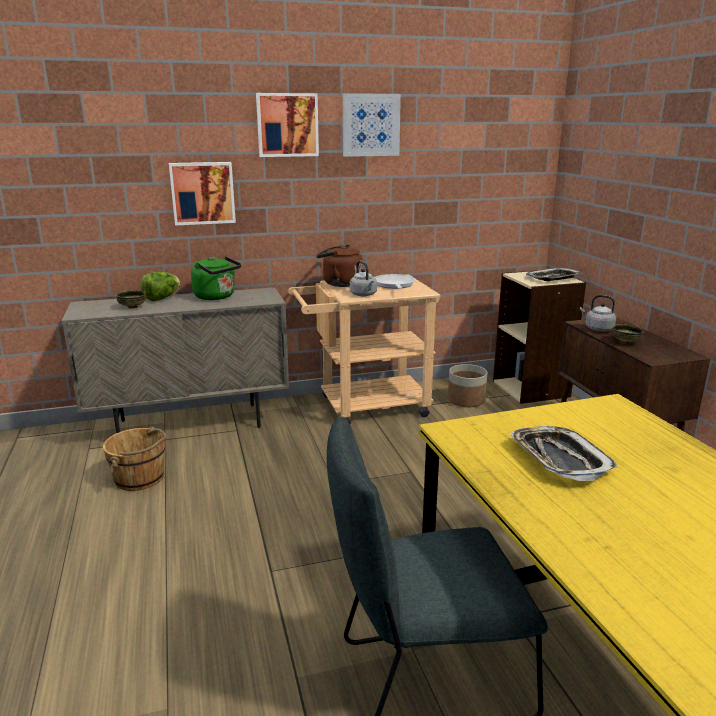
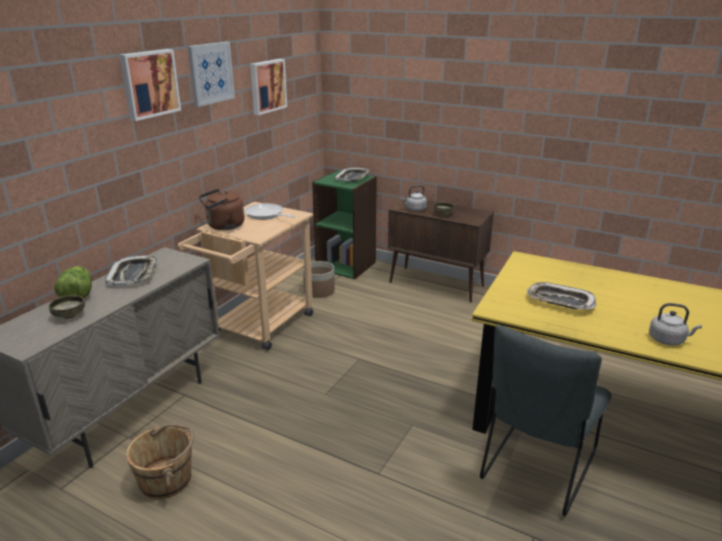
camera: 45 degrees left, 5 degrees up
picture [169,162,236,225] -> picture moved to [250,59,287,115]
green kettle [191,256,241,300] -> tray [105,255,157,286]
grey kettle [350,261,377,296] -> grey kettle moved to [649,303,702,346]
beige bookcase [493,270,586,404] -> green bookcase [312,170,377,279]

